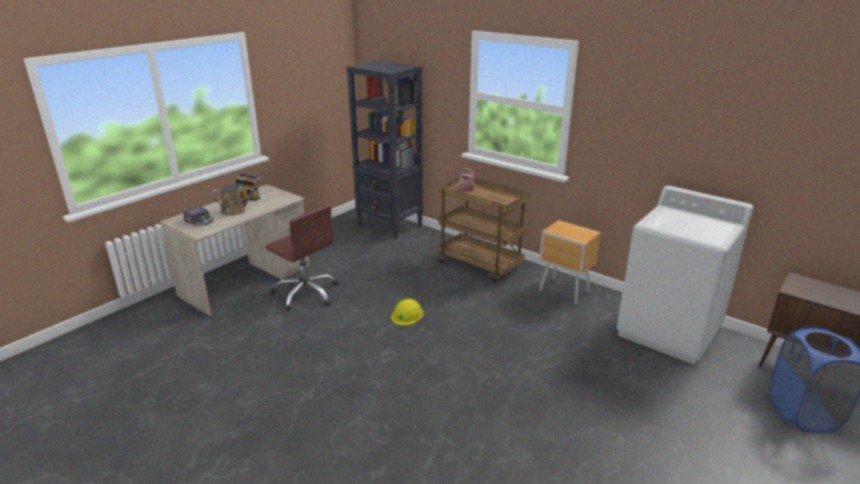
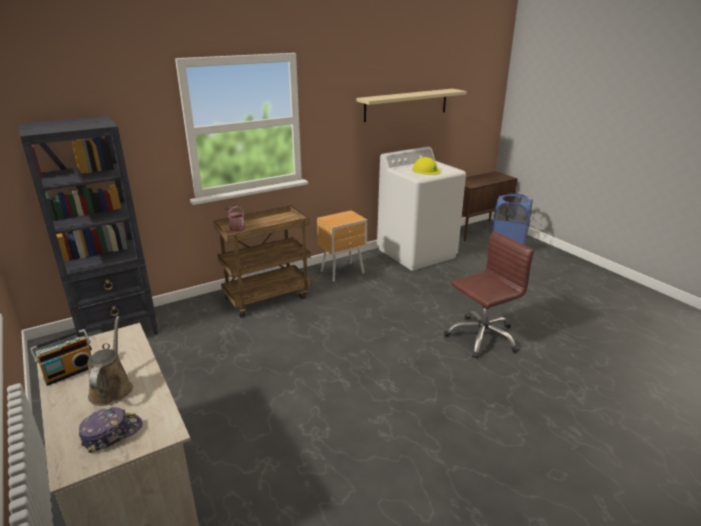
camera: 70 degrees left, 0 degrees up
brown office chair [266,205,339,311] -> brown office chair moved to [444,231,534,358]
yellow hard hat [391,299,423,325] -> yellow hard hat moved to [412,157,441,175]
none -> beige shelf [356,89,467,122]

